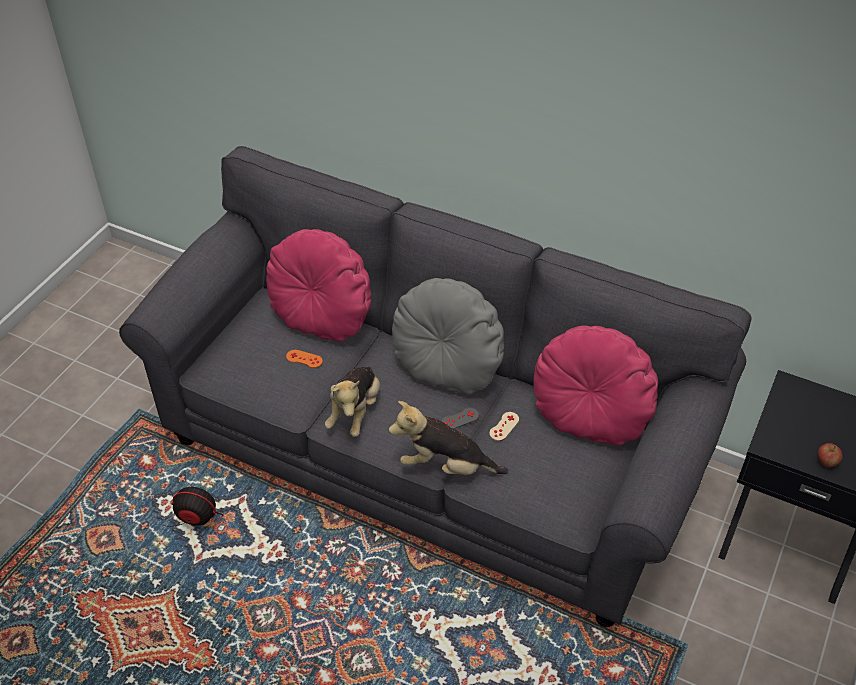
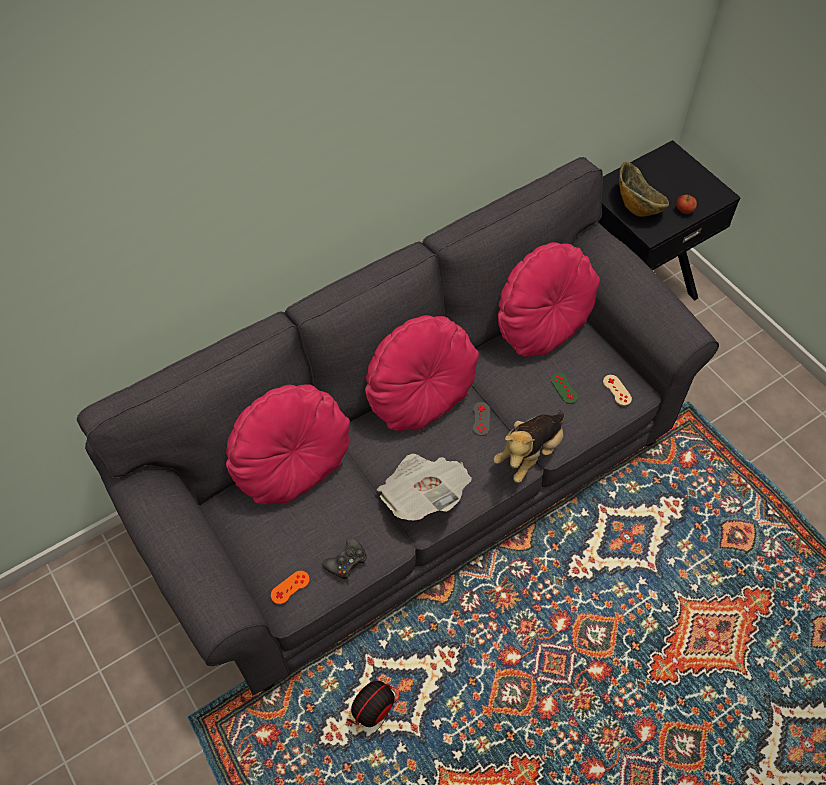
camera: 60 degrees left, 10 degrees up
orange game controller [286,350,323,368] -> orange game controller moved to [271,571,310,604]
plush toy [325,366,380,437] -> newspaper [377,454,472,520]
grey pillow [392,278,504,395] -> pink pillow [365,315,479,431]
beige game controller [489,412,519,441] -> beige game controller moved to [603,375,632,406]
none -> black game controller [322,537,367,580]
none -> green game controller [551,373,578,404]
none -> bowl [619,162,669,217]

